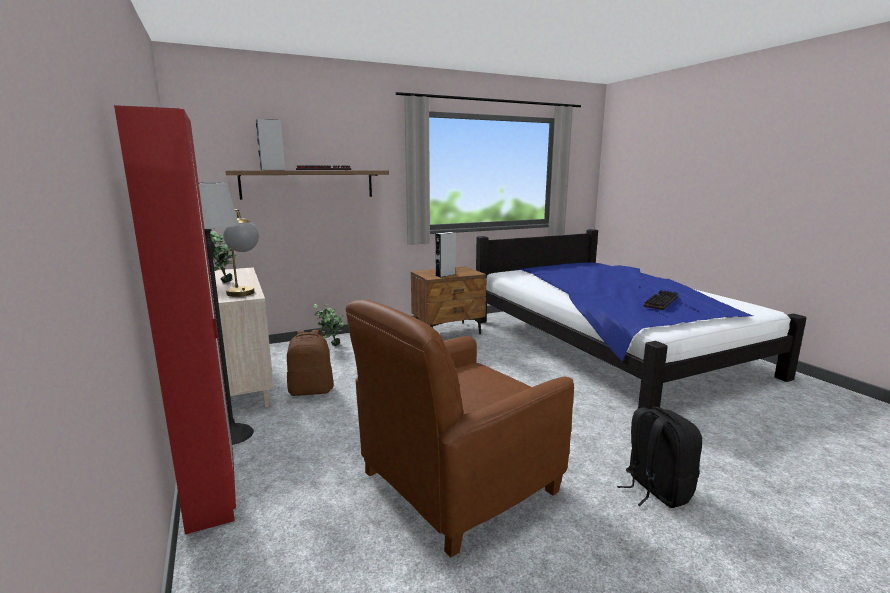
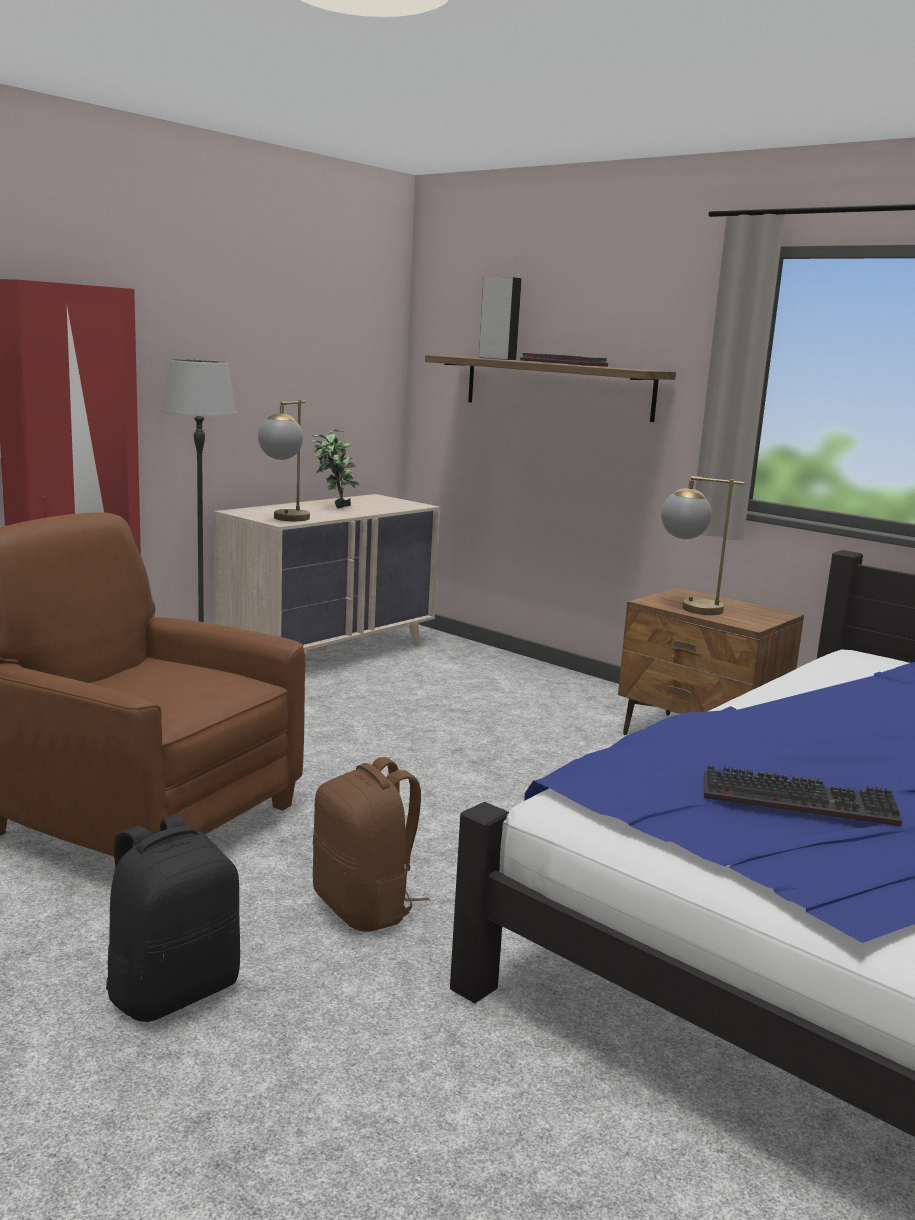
camera: 65 degrees right, 0 degrees up
brown backpack [287,330,334,396] -> brown backpack moved to [313,757,430,932]
potted plant [314,304,344,346] -> none
grey speaker [435,232,456,278] -> table lamp [661,476,745,615]

